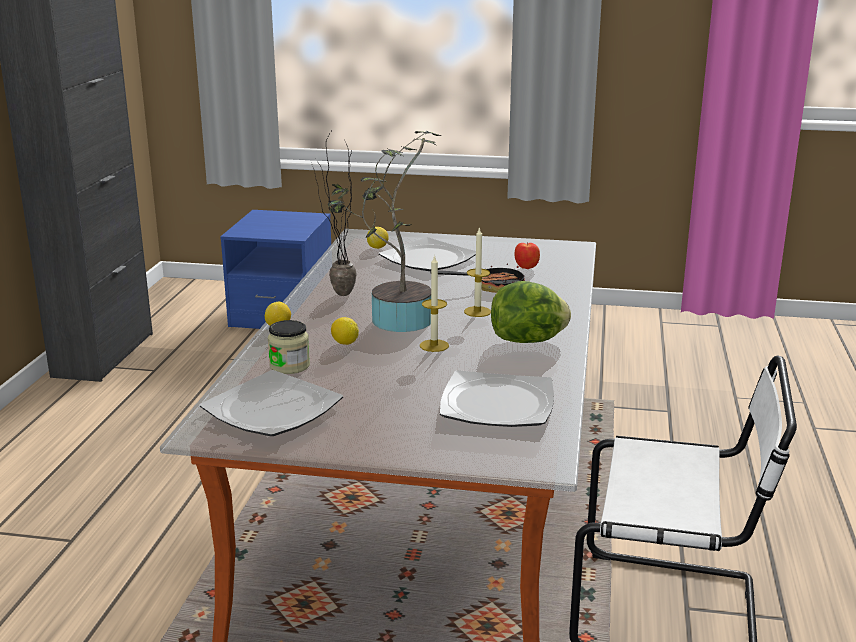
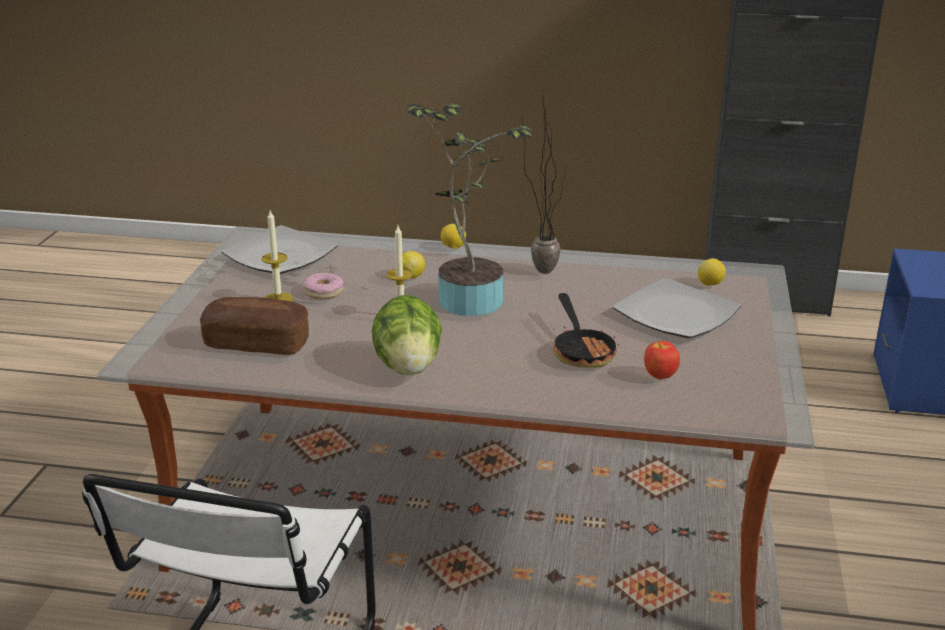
camera: 90 degrees right, 5 degrees up
jar [268,320,310,374] -> none
plate [440,370,554,427] -> bread [200,297,309,355]
candle [464,227,491,317] -> candle moved to [261,211,293,302]
none -> donut [302,272,344,299]

